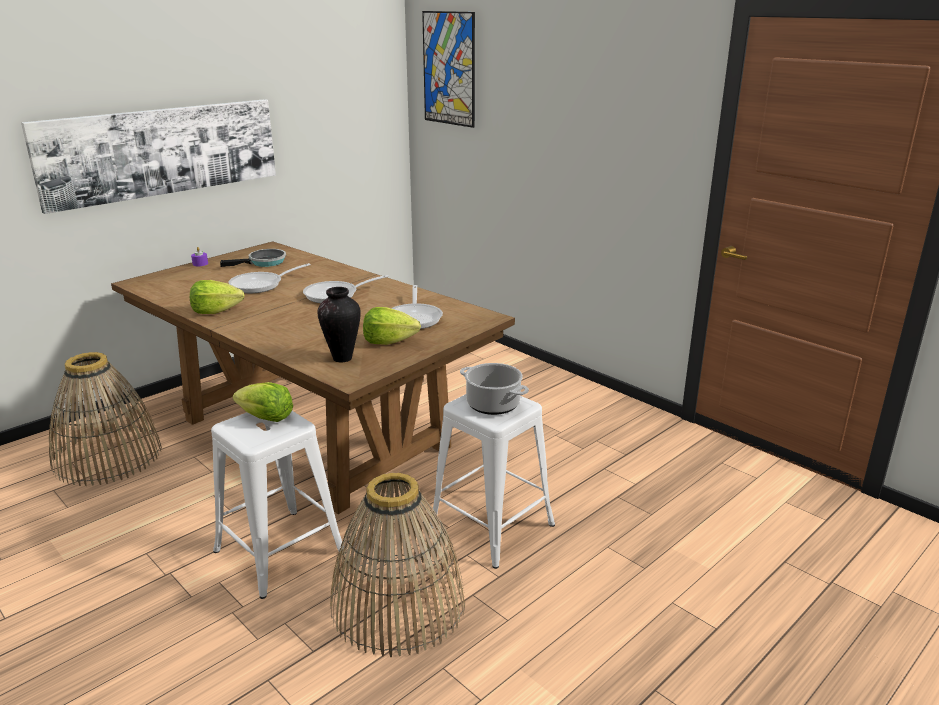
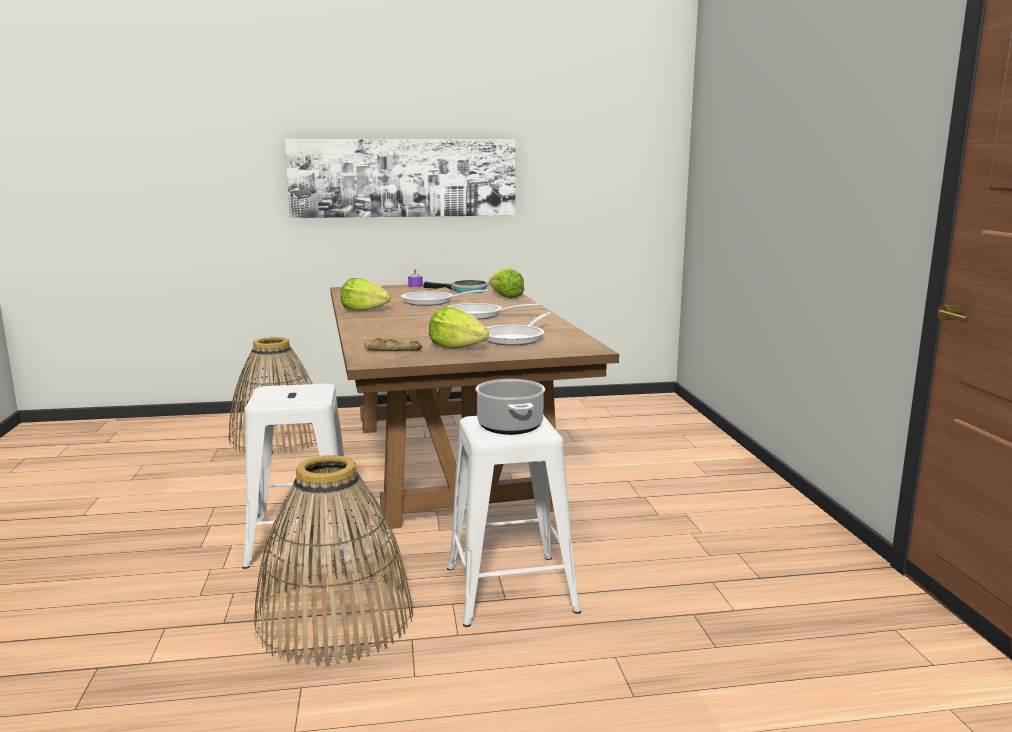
camera: 35 degrees right, 10 degrees down
lettuce [233,382,293,422] -> lettuce moved to [489,268,524,299]
vase [318,287,361,362] -> bread [364,338,422,351]
picture [422,11,475,128] -> none

